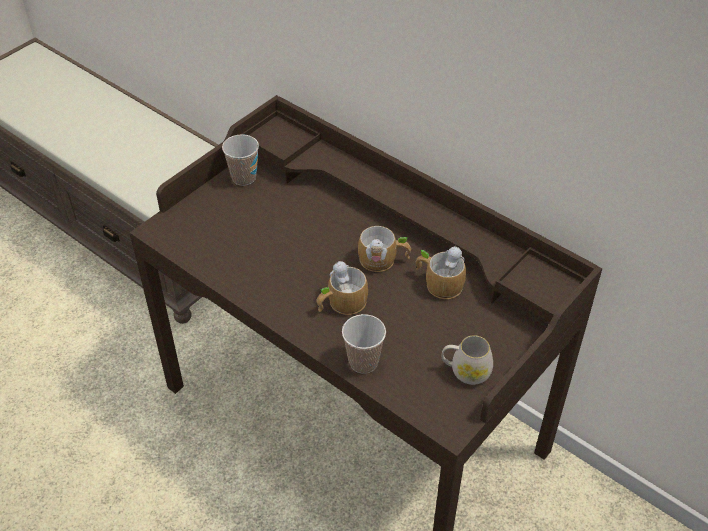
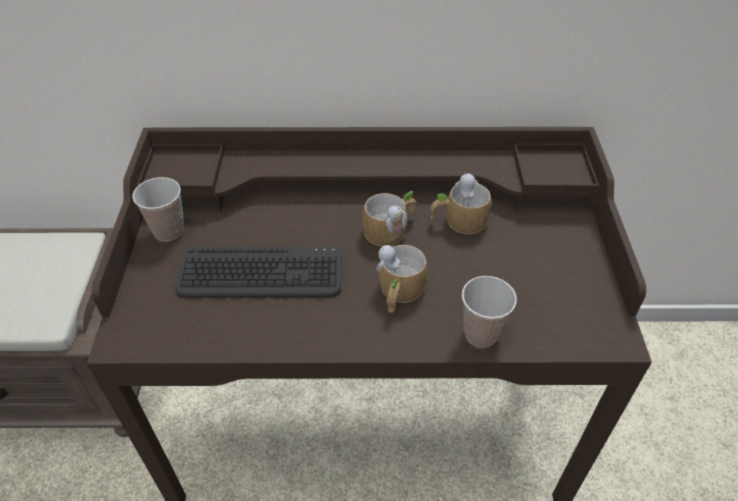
camera: 40 degrees left, 0 degrees up
white mug [441,335,493,385] -> none
none -> keyboard [176,247,342,298]

